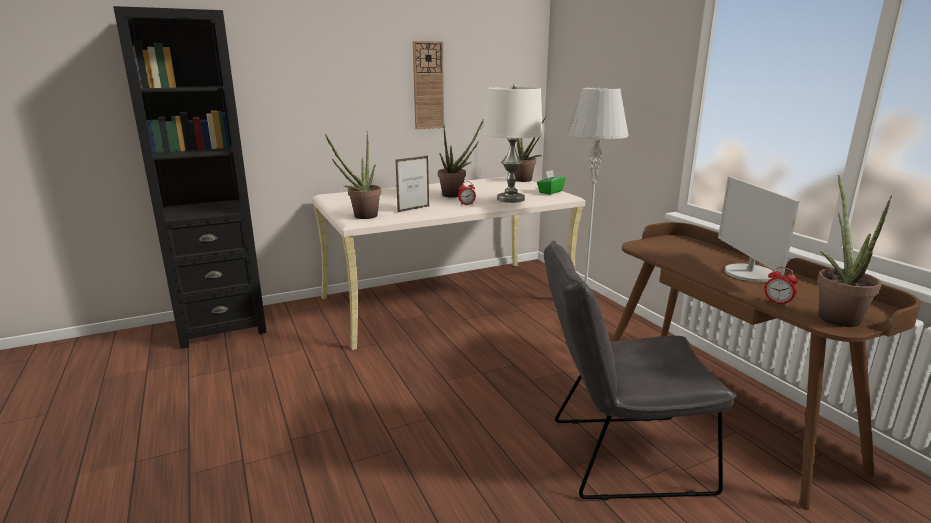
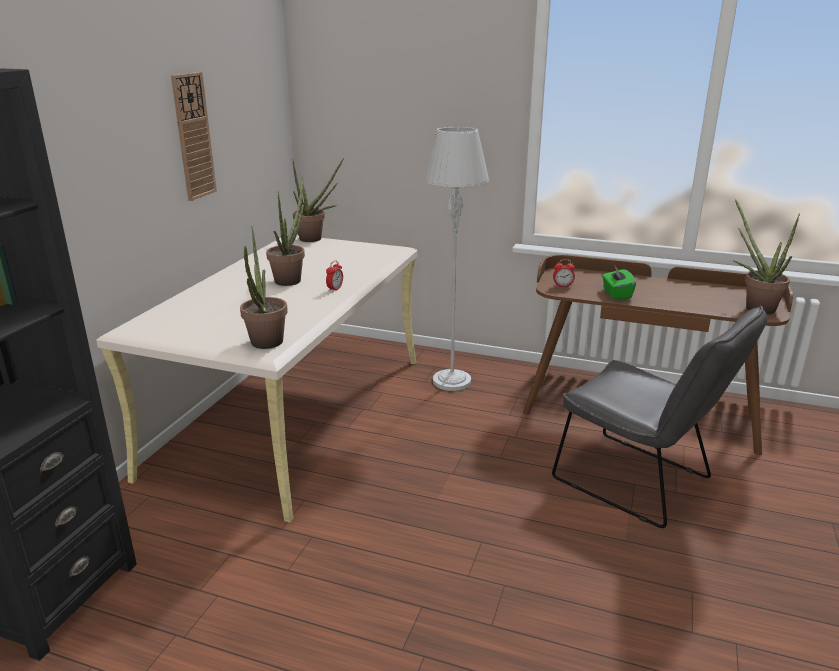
camera: 45 degrees left, 5 degrees up
picture frame [395,156,429,212] -> none
white table lamp [483,84,543,203] -> none
green tissue box [537,170,566,194] -> green tissue box moved to [602,264,636,299]
grey chair [544,241,737,500] -> grey chair turned 90 degrees counterclockwise [552,306,768,528]
monitor [718,176,800,282] -> none
alarm clock [764,267,798,306] -> alarm clock moved to [553,259,575,287]

